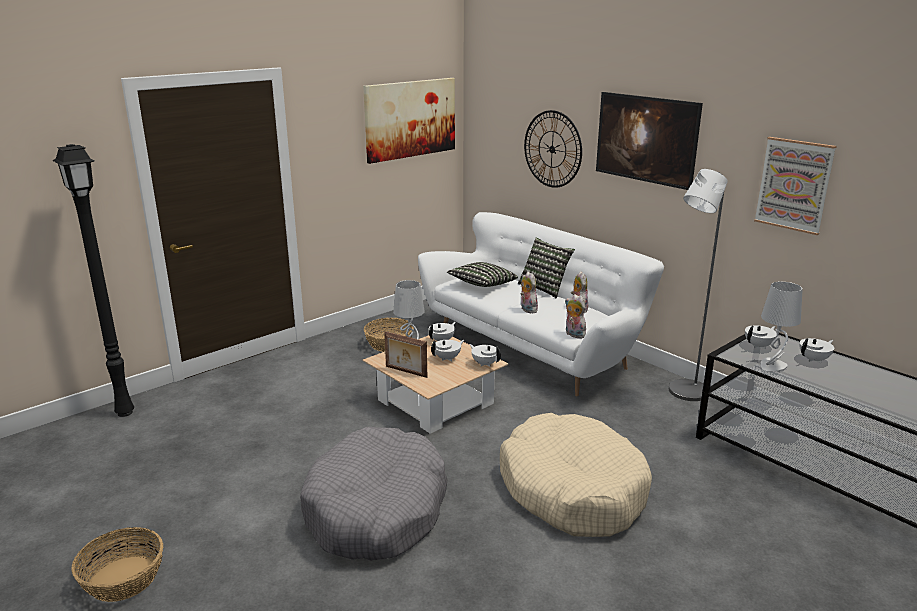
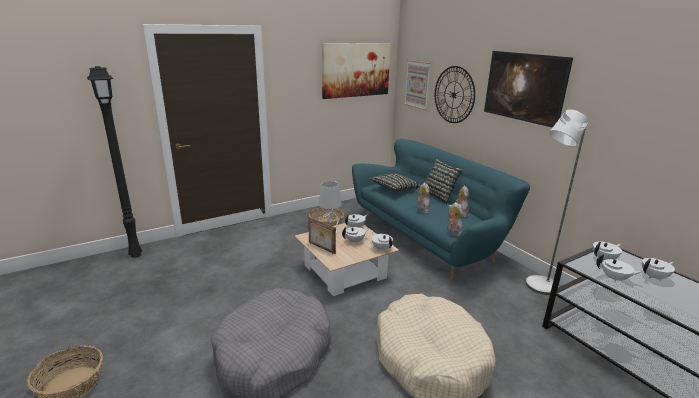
camera: 10 degrees right, 0 degrees up
white sofa [418,212,664,396] -> turquoise sofa [352,139,530,280]
picture [754,137,837,235] -> picture moved to [404,60,431,110]
grey table lamp [761,281,803,372] -> white teapot [596,254,644,283]

